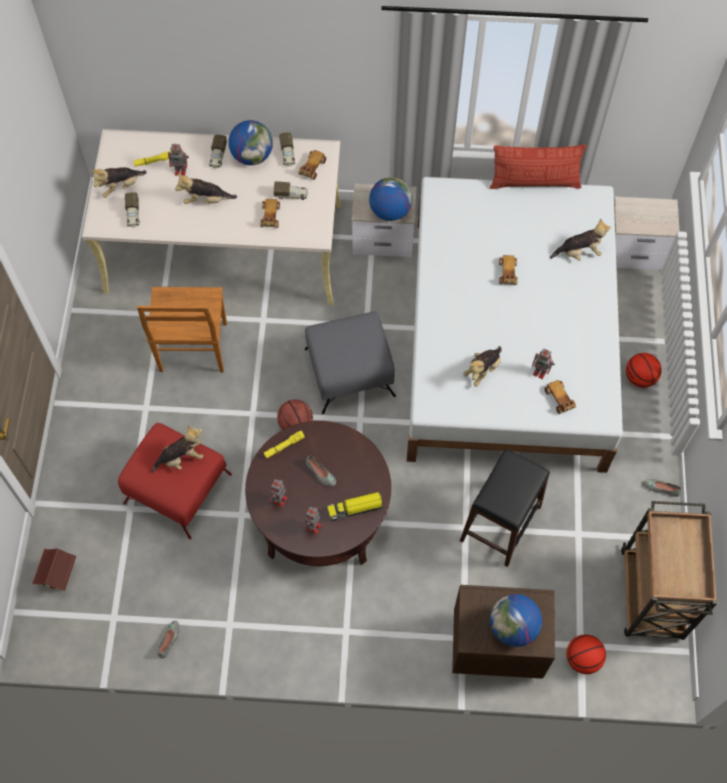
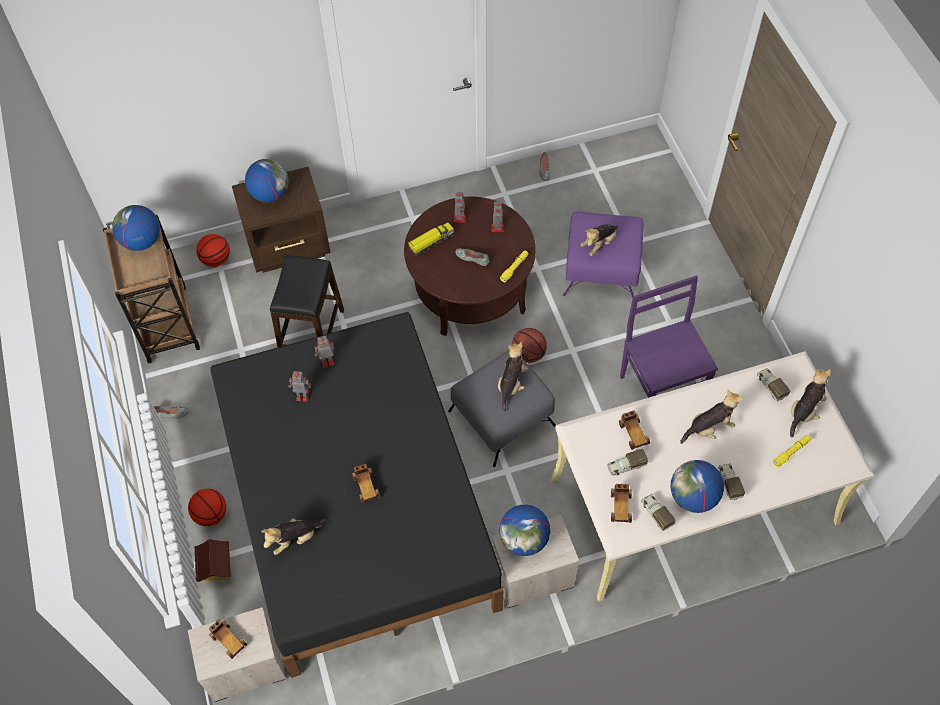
camera: 160 degrees right, 5 degrees down
toy house [32,548,76,591] -> toy house moved to [195,539,231,583]
red ottoman [118,423,232,539] -> purple ottoman [563,212,644,299]
brown chair [137,287,227,373] -> purple chair [620,276,718,398]
toy robot [168,143,189,176] -> toy robot moved to [315,336,334,368]
white bed [407,177,623,473] -> black bed [211,312,504,678]
plush toy [463,346,502,387] -> plush toy moved to [498,342,528,412]
pillow [489,145,586,189] -> none
toy car [544,380,576,414] -> toy car moved to [209,619,247,659]
none -> globe [112,205,160,251]

